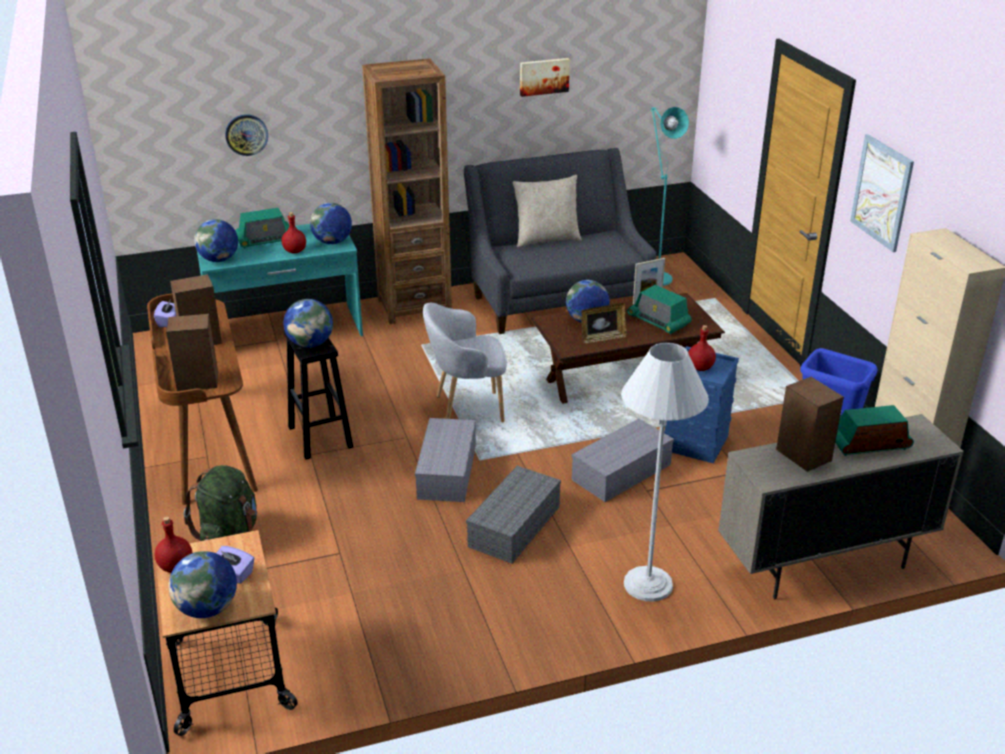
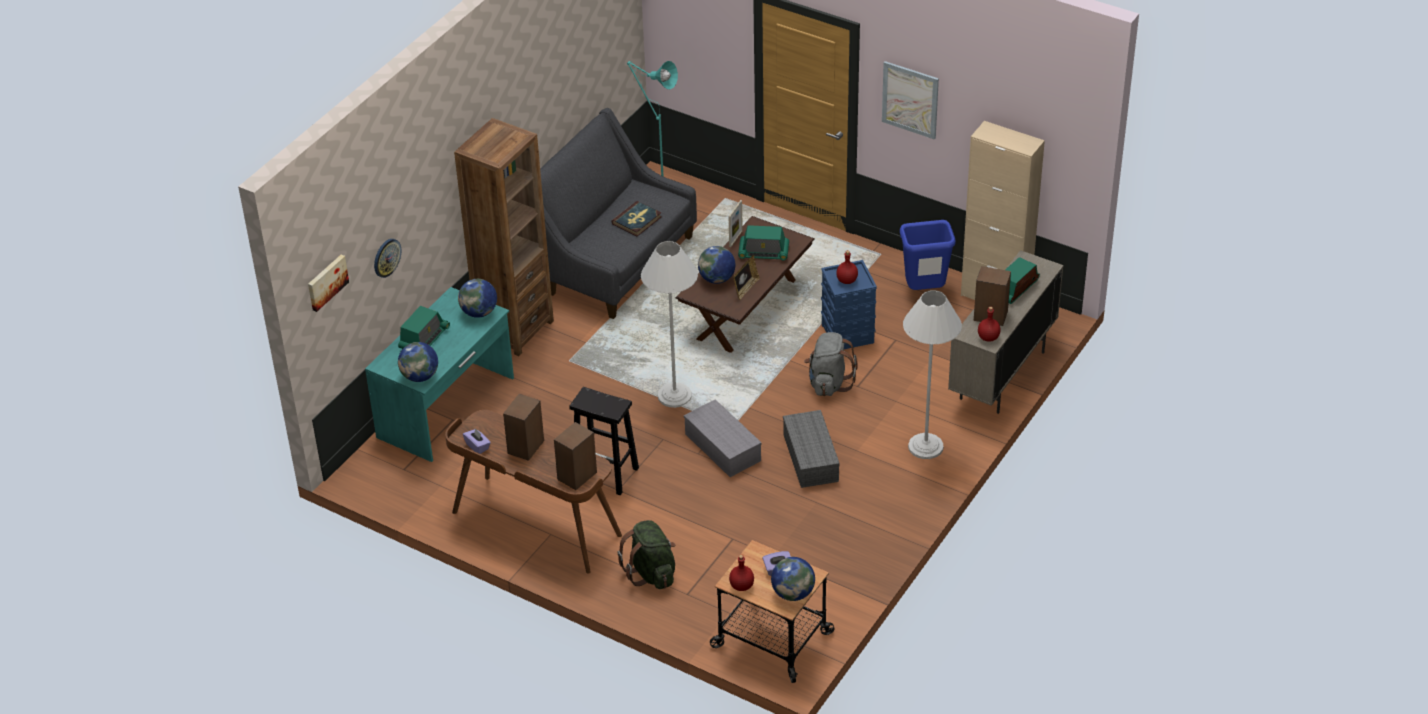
camera: 40 degrees left, 10 degrees up
red bottle [282,212,306,254] -> red bottle moved to [978,307,1001,342]
globe [283,299,333,348] -> none
grey armchair [423,303,507,422] -> white floor lamp [641,241,698,408]
beige pillow [513,175,582,247] -> none
picture [520,58,570,97] -> picture moved to [308,255,349,312]
grey storage box [571,419,674,502] -> grey backpack [804,332,858,396]
none -> book [612,201,661,236]

